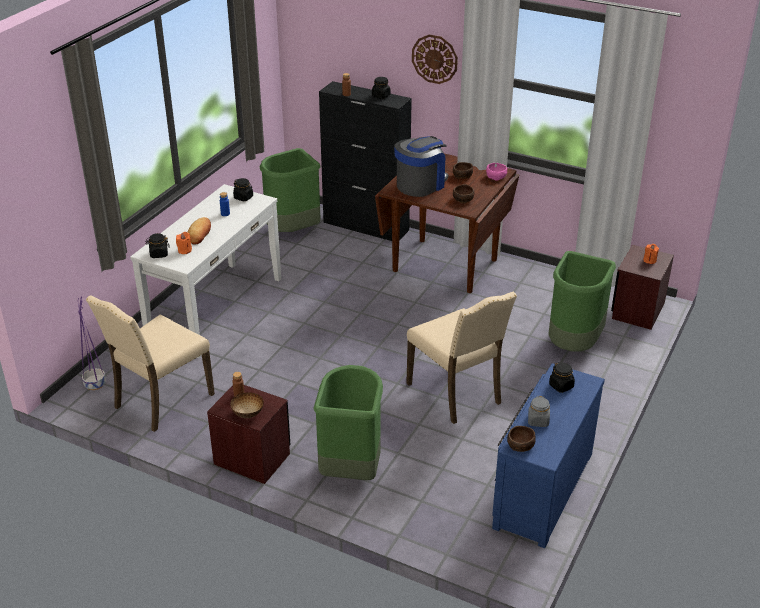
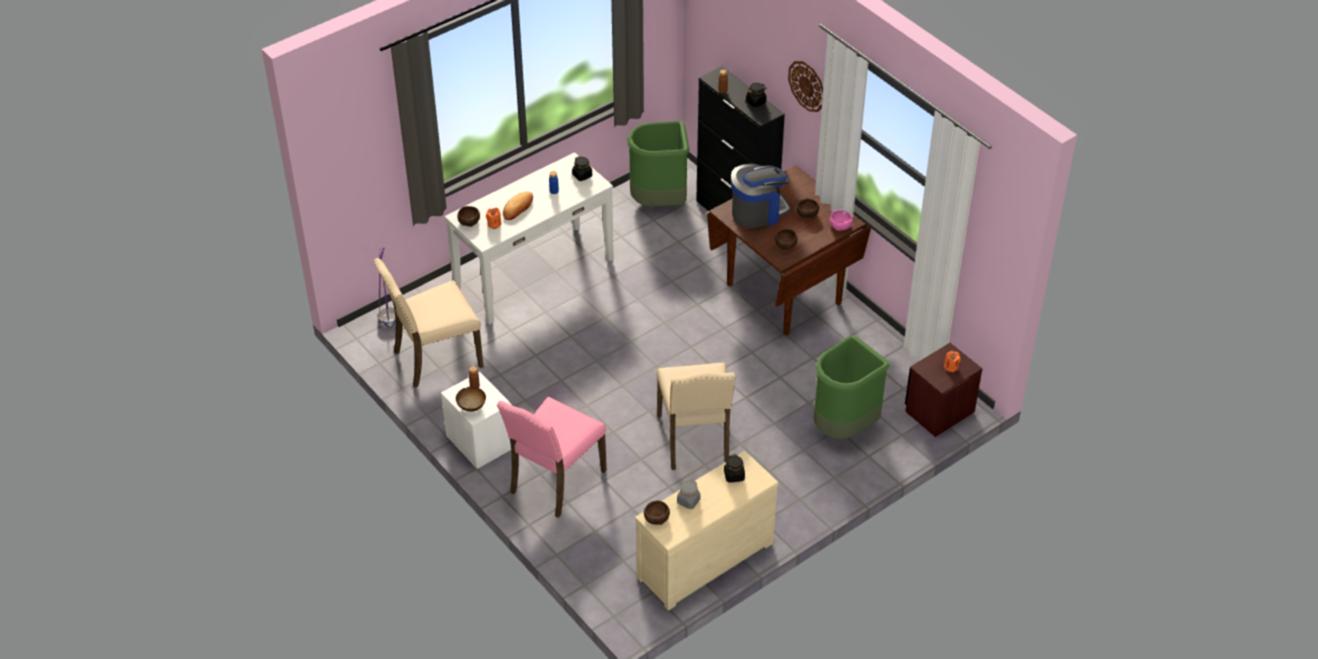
camera: 25 degrees right, 10 degrees up
black jar [146,233,170,258] -> brown bowl [457,206,480,227]
brown nightstand [207,385,291,484] -> white nightstand [441,372,512,469]
green trash can [313,365,383,480] -> pink chair [497,396,607,518]
blue dresser [492,363,605,548] -> beige dresser [635,451,778,610]

